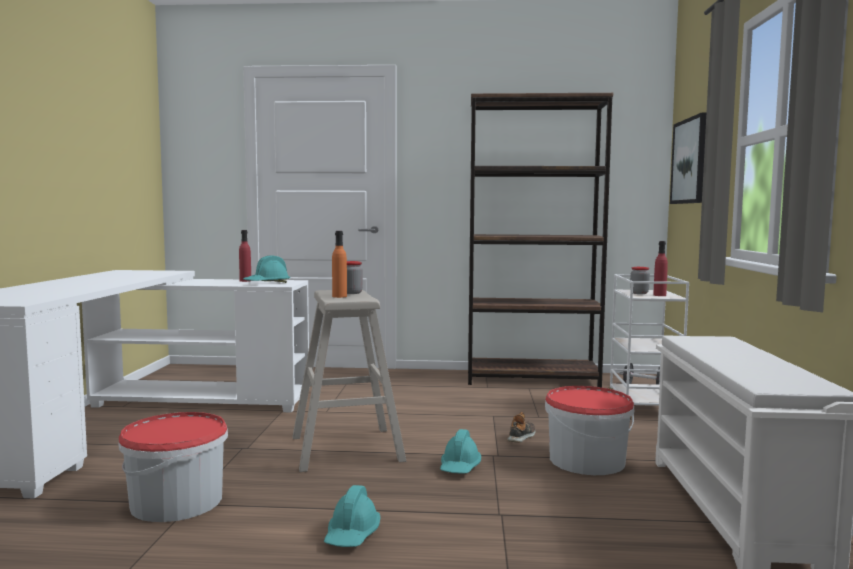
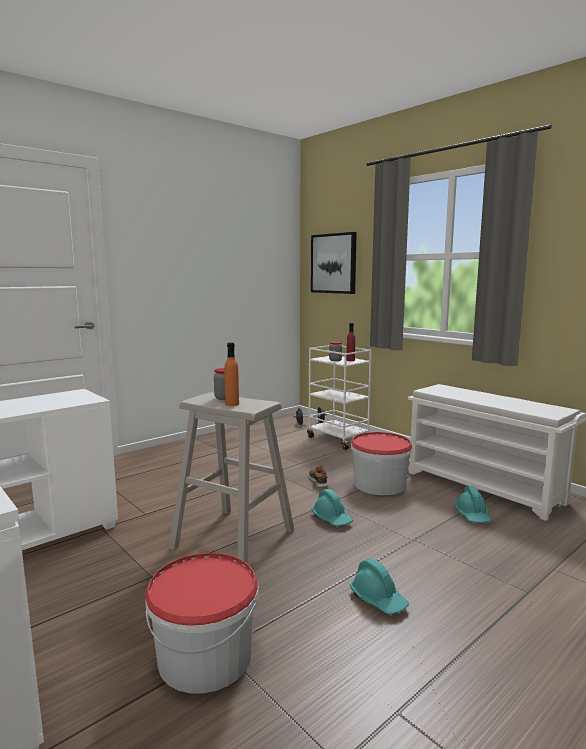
camera: 45 degrees left, 5 degrees up
red bottle [239,230,251,282] -> none
turquoise hard hat [243,256,290,283] -> turquoise hard hat moved to [454,486,491,523]
brown bookcase [468,93,613,387] -> none

